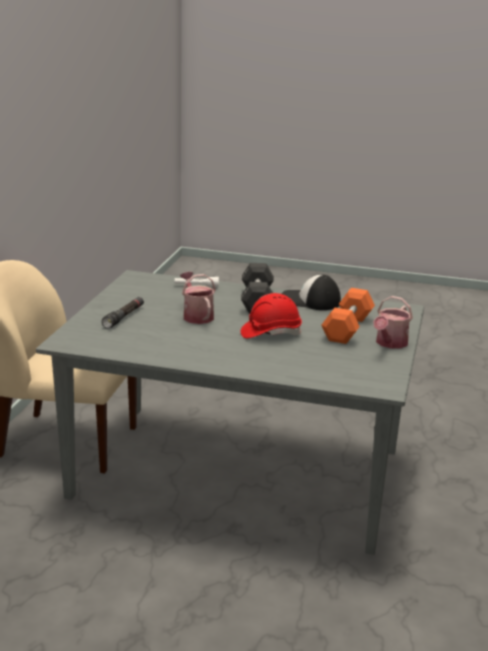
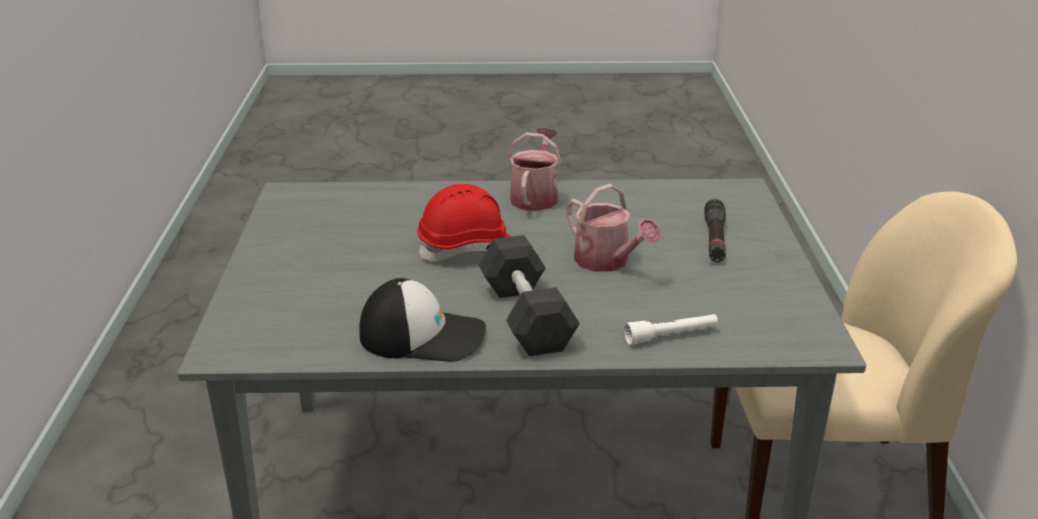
camera: 165 degrees right, 5 degrees up
orange dumbbell [321,288,375,344] -> none
watering can [373,296,413,349] -> watering can moved to [507,127,561,211]

